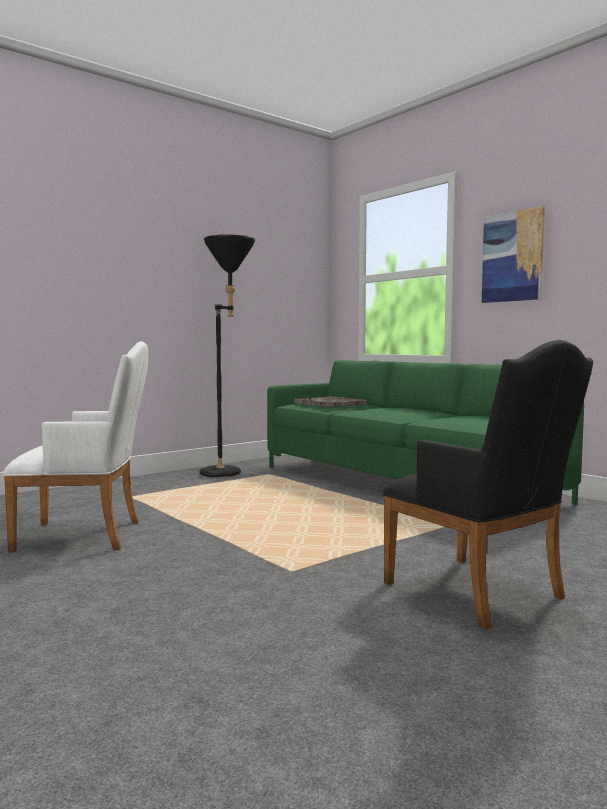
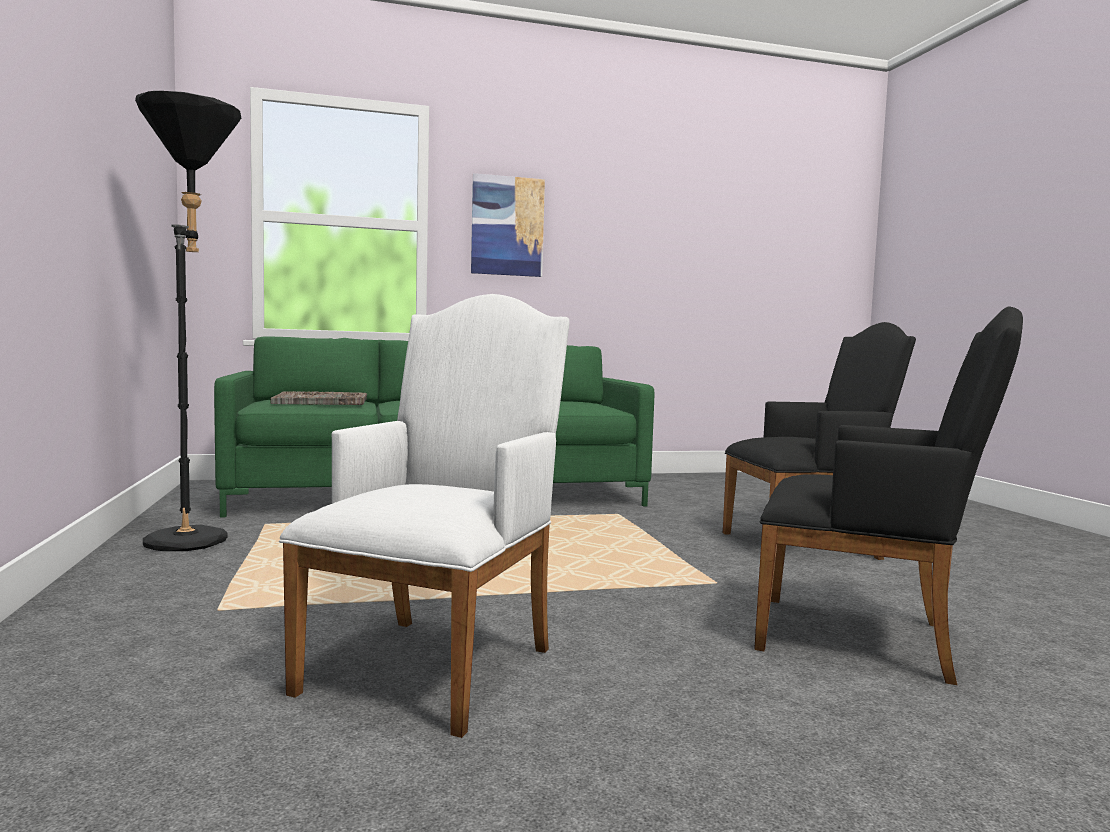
camera: 65 degrees left, 0 degrees up
none -> black armchair [754,306,1023,685]

